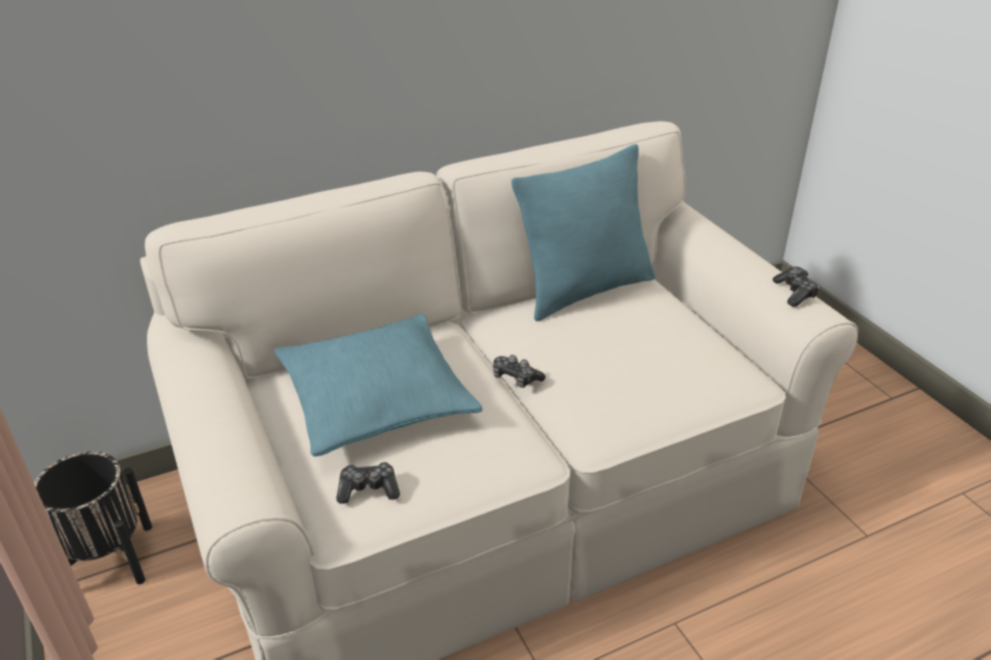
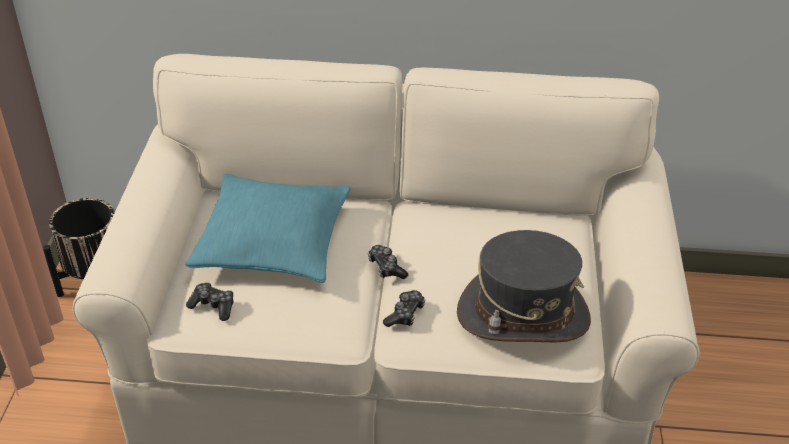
camera: 30 degrees right, 5 degrees up
turquoise pillow [511,144,655,321] -> none
game controller [773,267,819,307] -> game controller moved to [383,290,425,327]
none -> grey hat [457,230,591,342]

